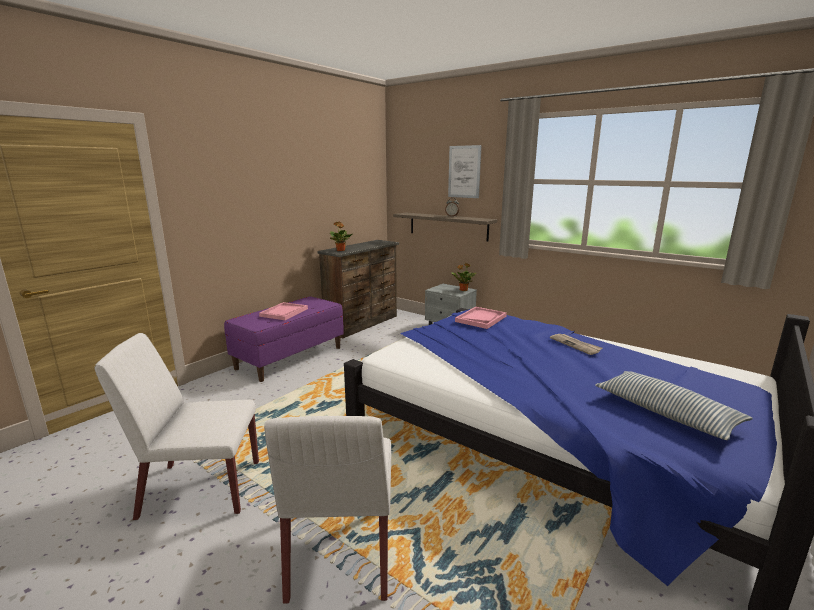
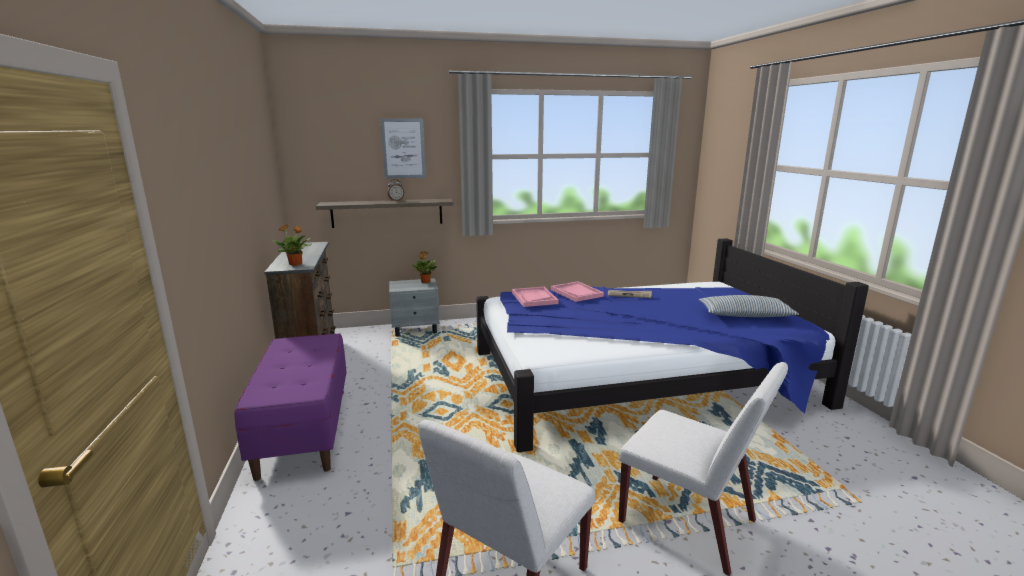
camera: 50 degrees left, 0 degrees up
pink tray [259,302,308,320] -> pink tray moved to [551,281,604,302]

